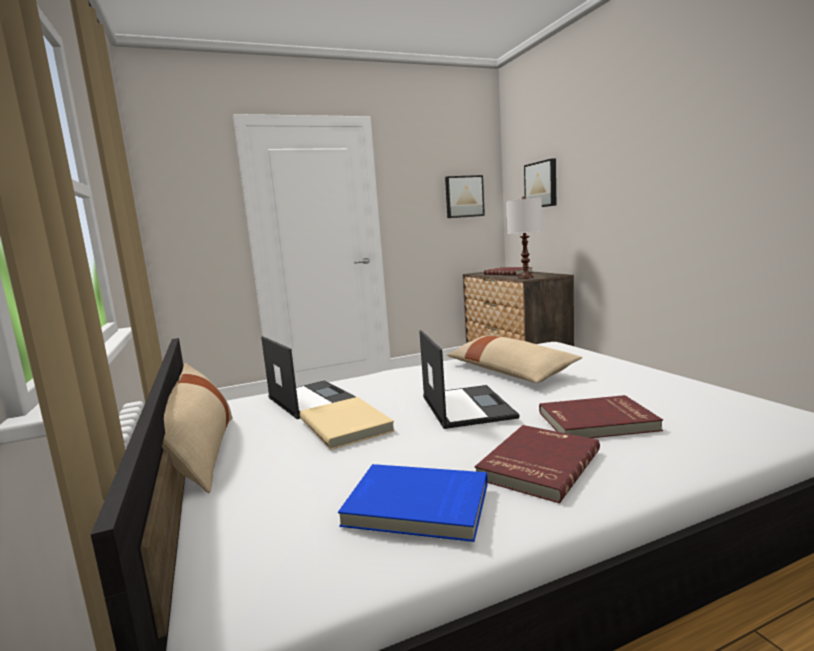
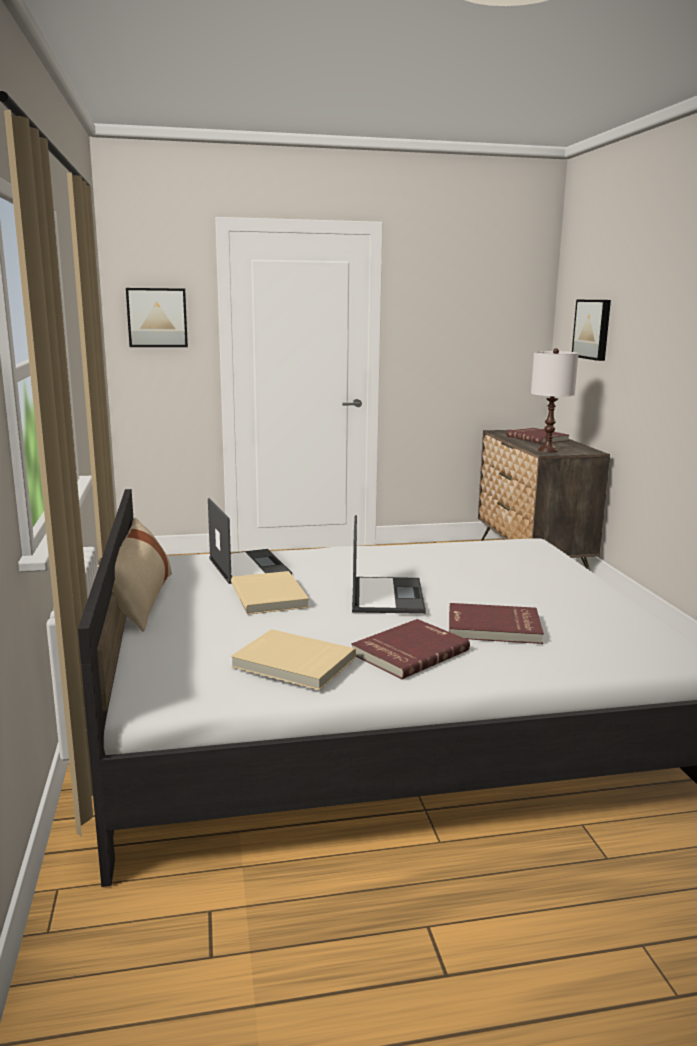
camera: 10 degrees right, 5 degrees up
blue book [338,464,488,542] -> beige book [231,629,356,690]
picture [445,175,485,218] -> picture moved to [126,288,188,347]
beige pillow [447,335,582,383] -> none

